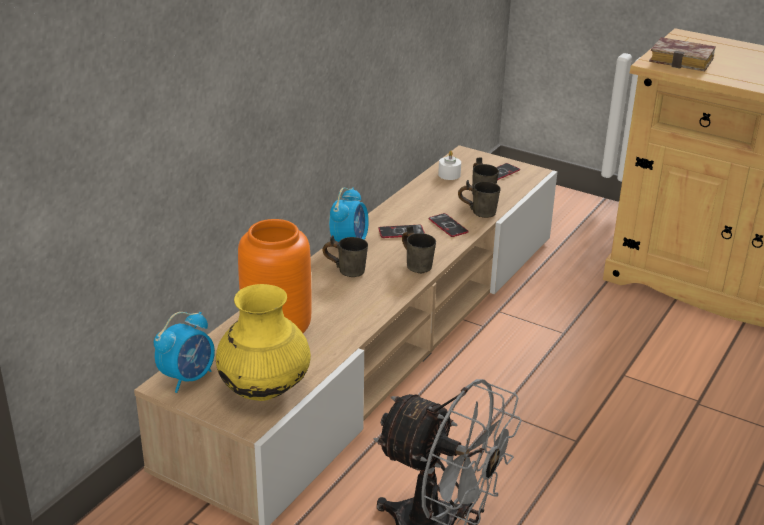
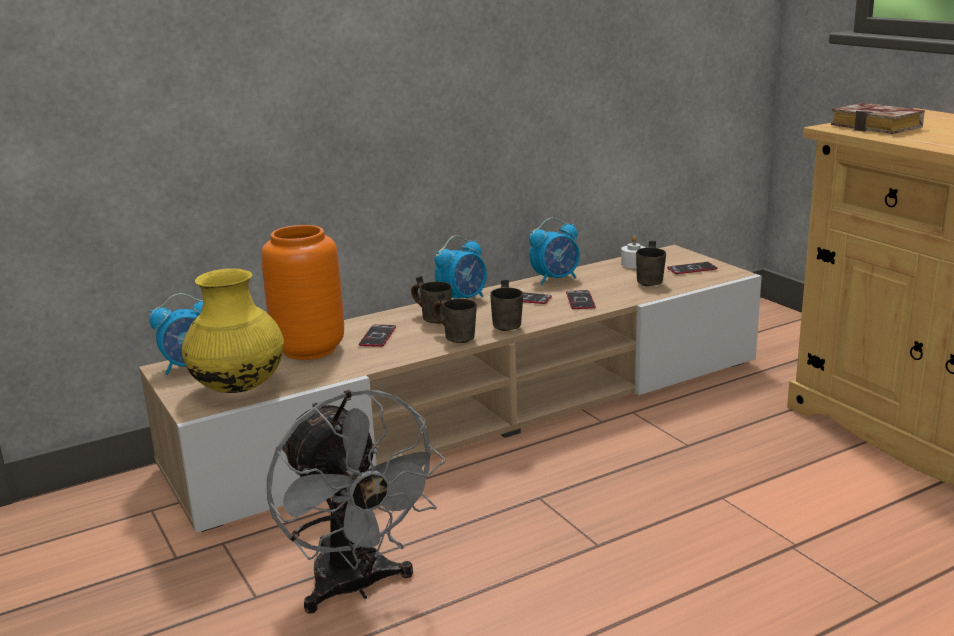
camera: 30 degrees right, 10 degrees down
grey mug [458,180,501,218] -> grey mug moved to [433,293,477,343]
none -> phone [359,325,396,347]
none -> alarm clock [529,217,580,285]

